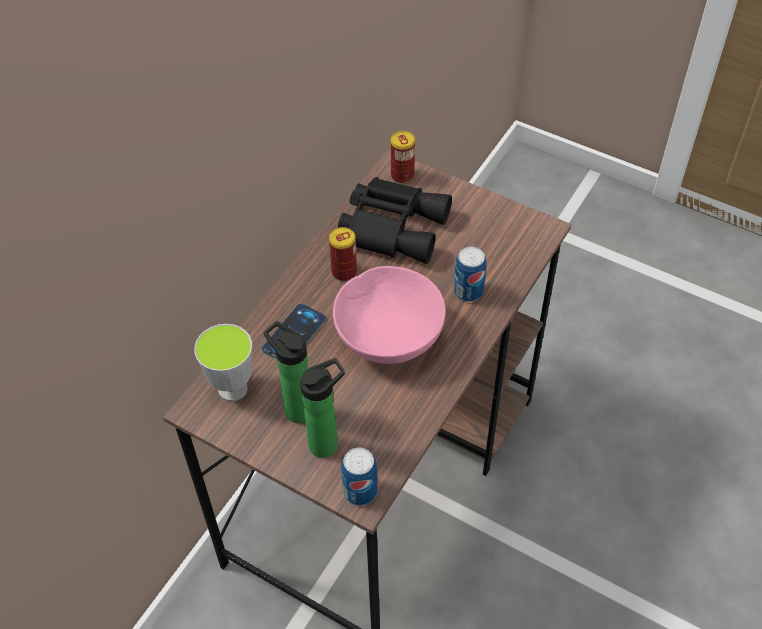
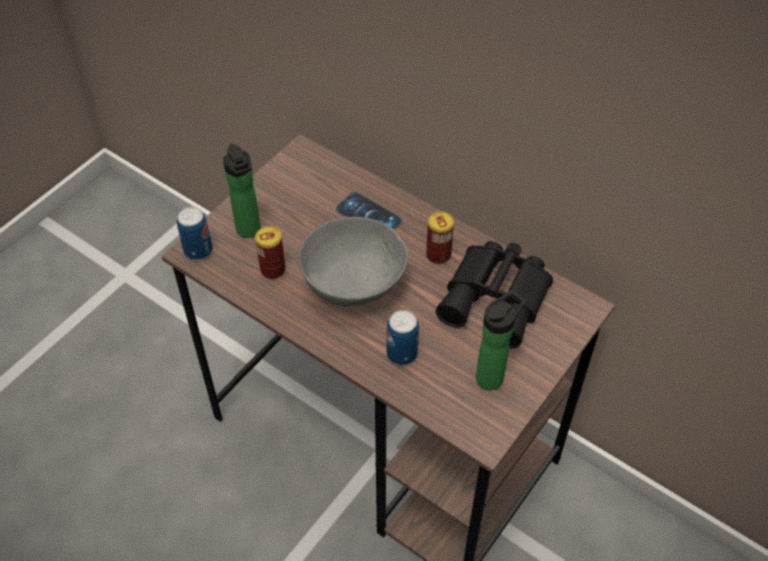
camera: 95 degrees right, 0 degrees up
cup [194,324,252,401] -> none
bottle [264,321,308,423] -> bottle moved to [476,290,526,390]
pink bowl [333,266,445,364] -> grey bowl [299,217,408,306]
can [391,131,415,183] -> can moved to [255,226,286,279]

